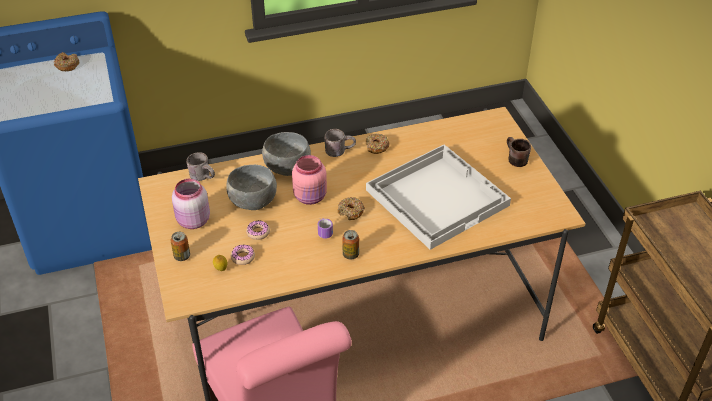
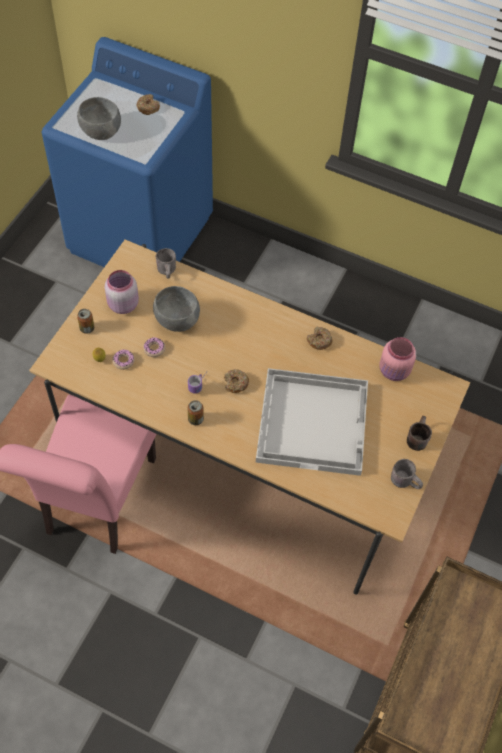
camera: 40 degrees right, 15 degrees up
grey bowl [262,132,311,176] -> grey bowl moved to [77,97,121,140]
pink jar [292,155,327,205] -> pink jar moved to [379,337,416,381]
grey mug [325,129,356,157] -> grey mug moved to [391,459,423,489]

